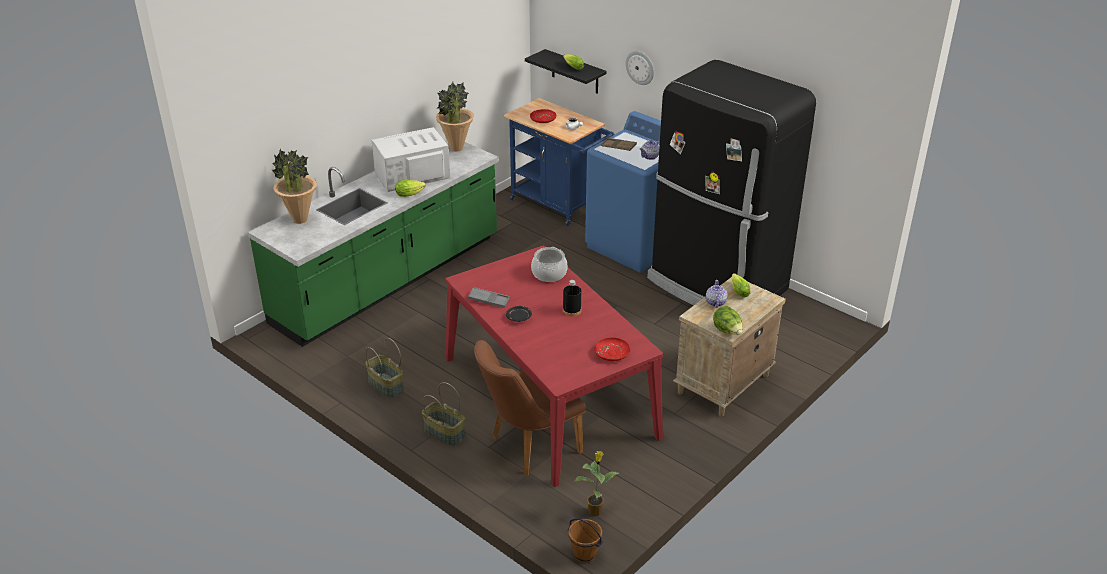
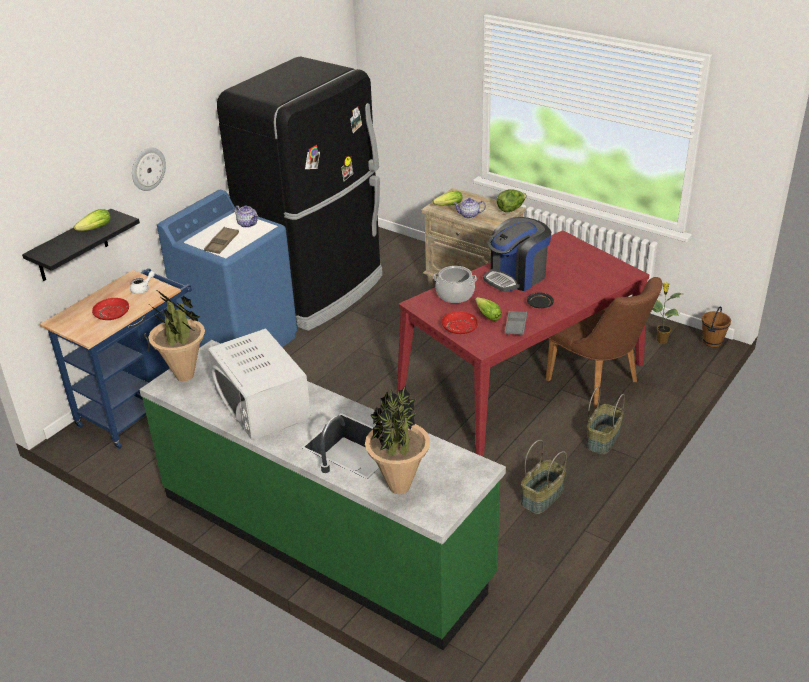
camera: 95 degrees left, 0 degrees up
lettuce [395,180,425,197] -> lettuce moved to [475,297,502,321]
black bottle [563,280,581,316] -> coffee machine [483,217,551,292]
red plate [595,337,630,361] -> red plate moved to [442,311,478,334]

